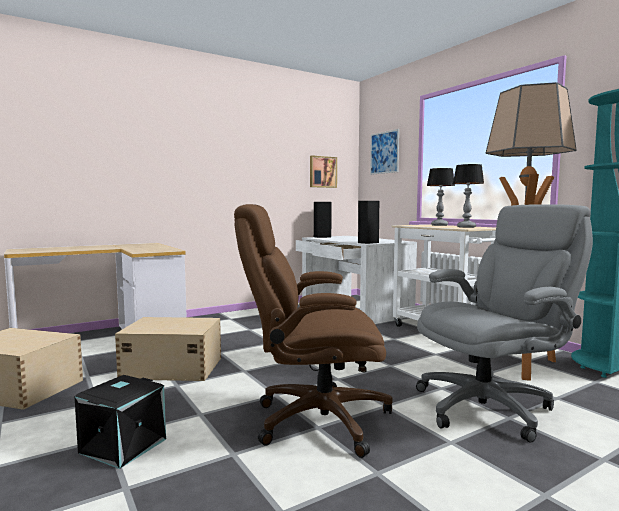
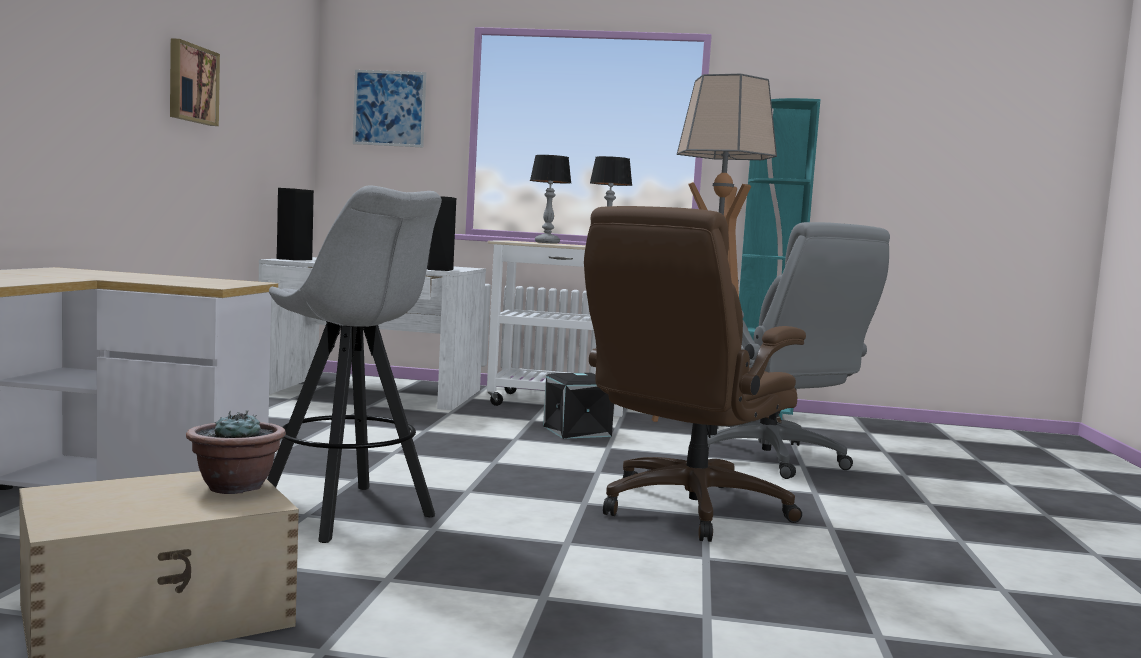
camera: 50 degrees left, 0 degrees up
black storage box [74,375,166,469] -> black storage box moved to [543,373,614,439]
beige storage box [115,317,221,381] -> grey stool [267,185,442,543]
picture [310,156,337,188] -> picture moved to [170,38,220,126]
grey office chair [416,204,593,443] -> grey office chair turned 135 degrees clockwise [707,222,890,479]
none -> potted plant [186,410,286,494]

